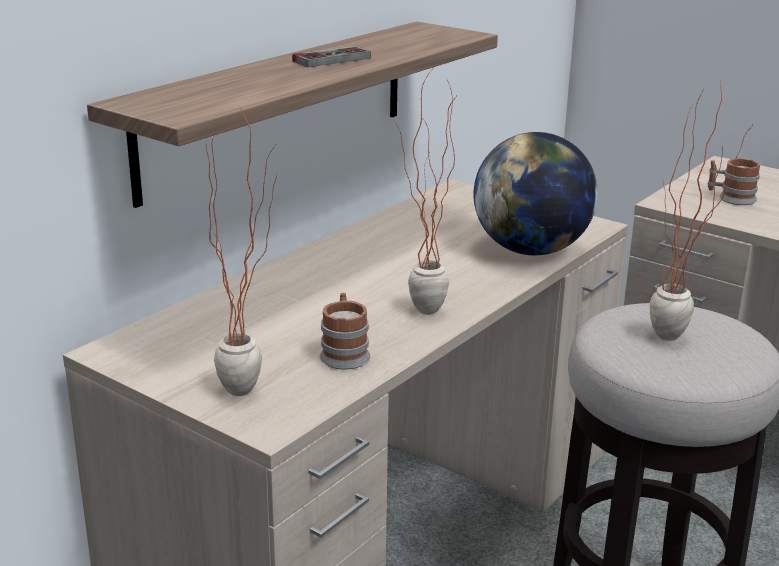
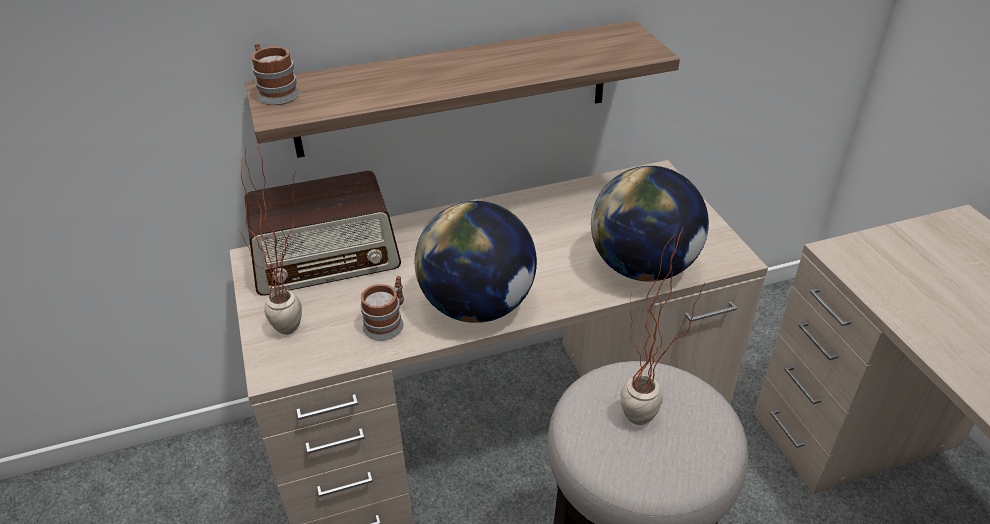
camera: 35 degrees right, 15 degrees up
game controller [292,46,371,67] -> none
potted plant [394,70,458,315] -> globe [415,201,537,323]
mug [707,158,760,205] -> mug moved to [252,43,300,105]
none -> radio [245,171,401,296]

